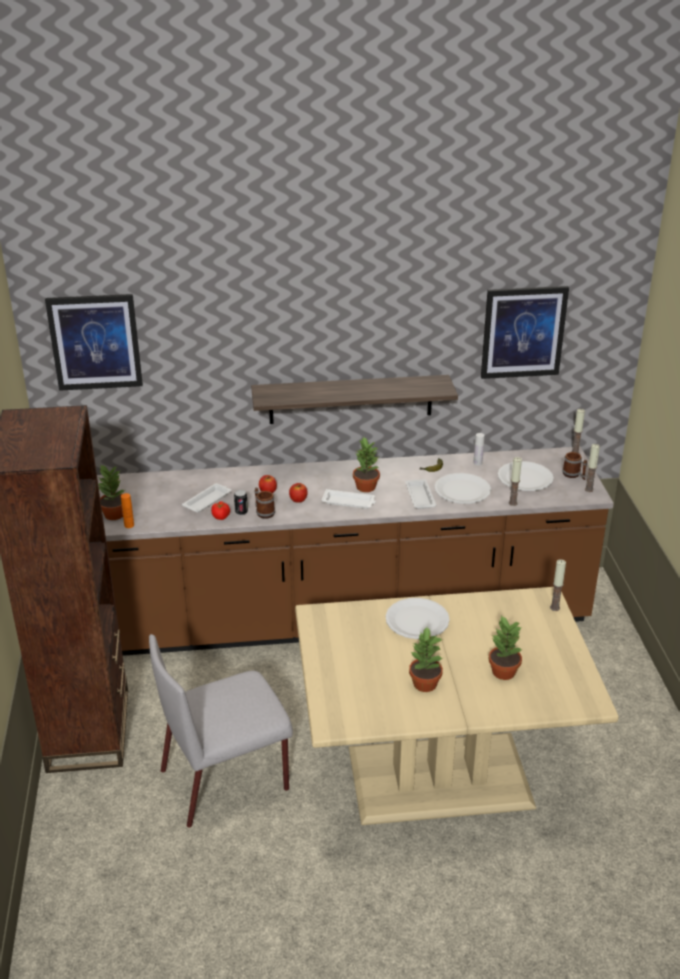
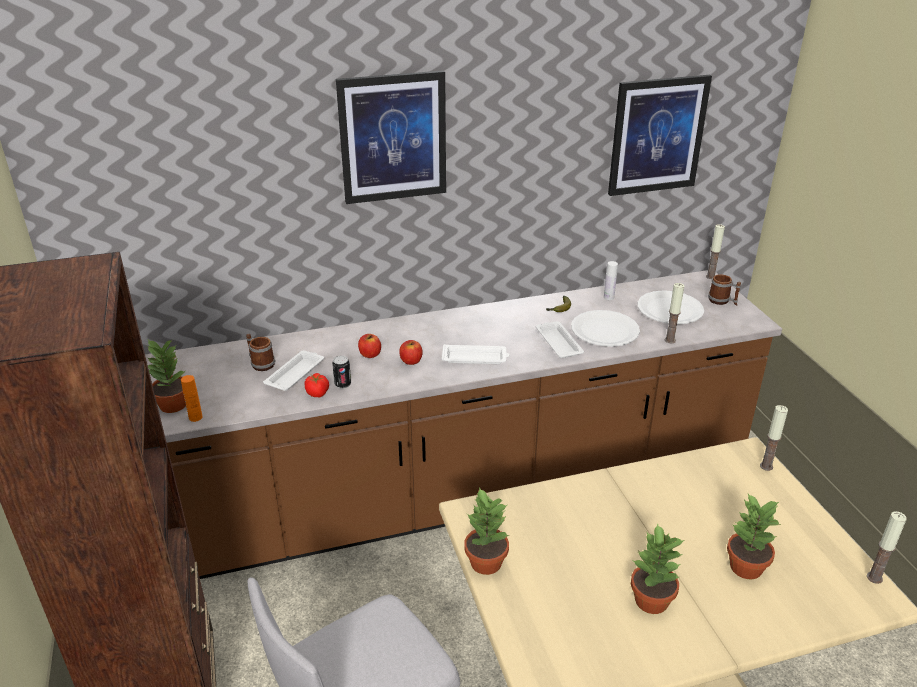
camera: 10 degrees left, 0 degrees up
picture [45,294,143,391] -> picture moved to [336,70,446,204]
shelf [251,375,458,424] -> none
mug [255,488,275,519] -> mug moved to [246,334,275,371]
potted plant [353,436,380,492] -> potted plant moved to [464,487,509,575]
white plate [385,598,450,639] -> none
candle [585,444,600,492] -> candle moved to [867,511,907,584]

